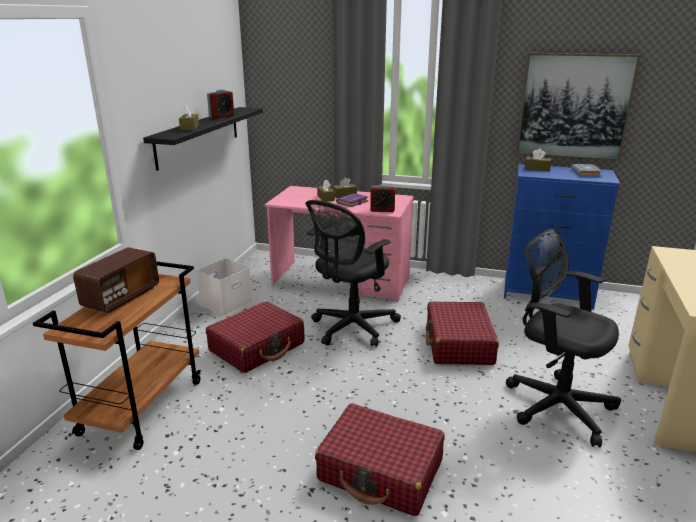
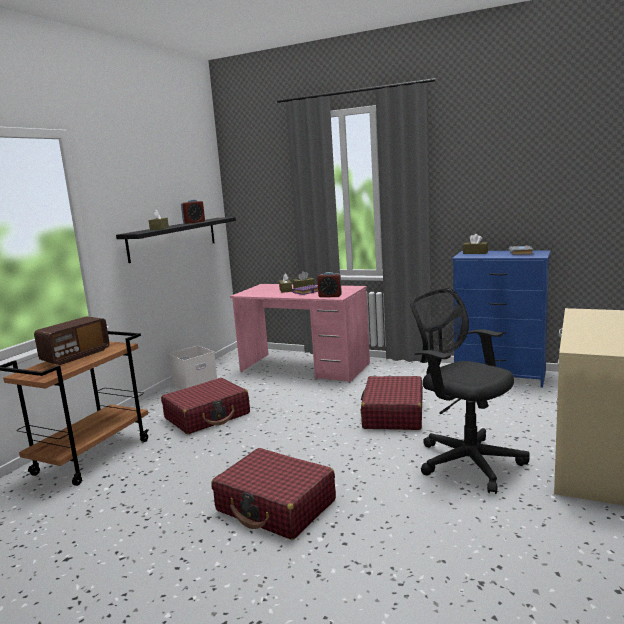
camera: 10 degrees right, 10 degrees down
black office chair [306,200,401,347] -> none
picture [516,53,641,161] -> none

